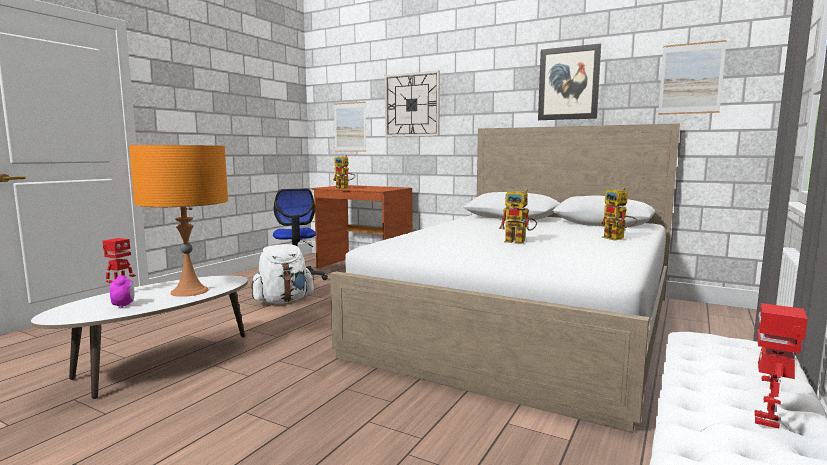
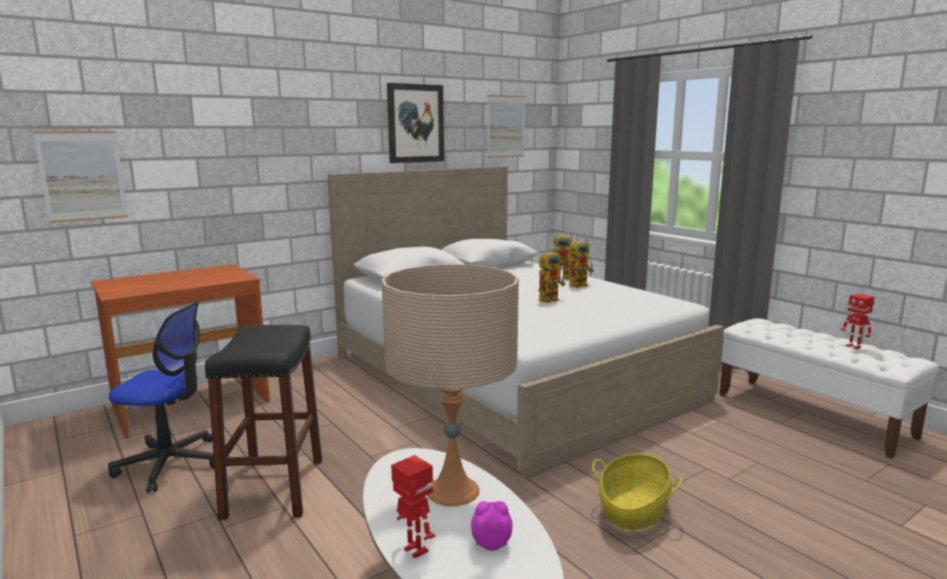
camera: 65 degrees left, 5 degrees up
orange table lamp [129,145,228,297] -> beige table lamp [381,264,519,506]
white backpack [251,244,313,304] -> black stool [205,325,322,520]
toy robot [333,155,355,189] -> toy robot moved to [569,239,594,288]
wall clock [385,71,440,137] -> none
none -> basket [592,454,682,530]

